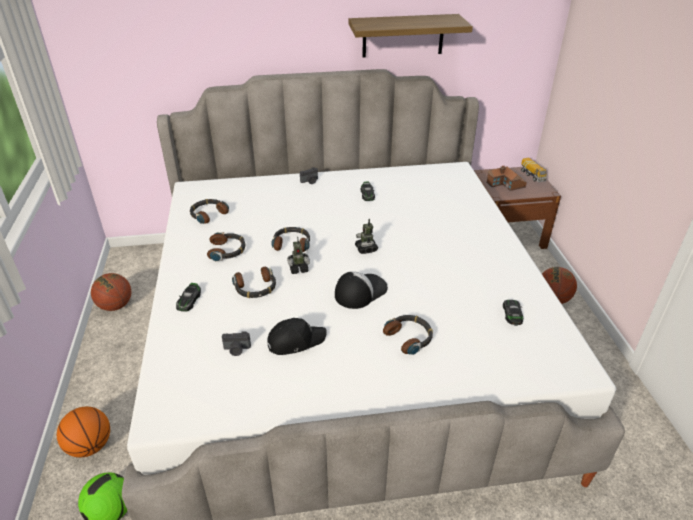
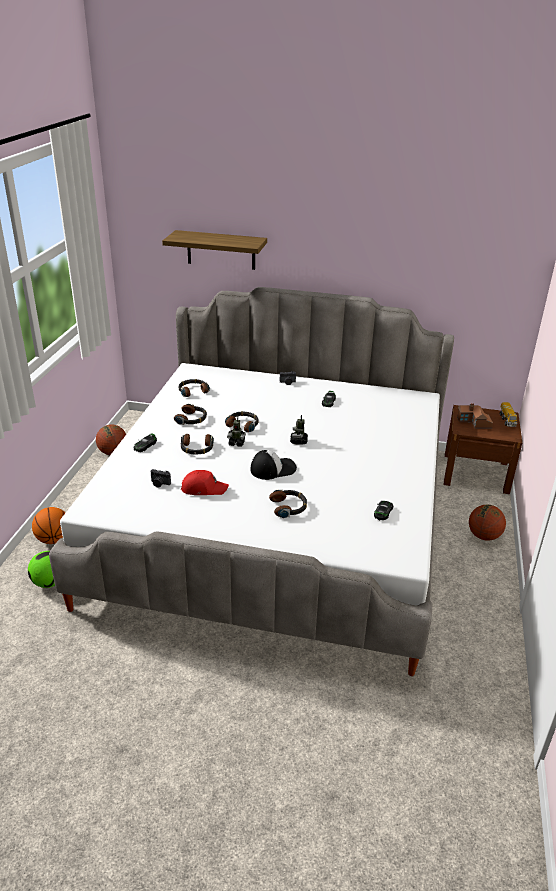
camera: 20 degrees right, 5 degrees down
black cap [267,318,327,355] -> red cap [181,470,229,495]
shelf [349,14,473,58] -> shelf moved to [162,230,267,270]

